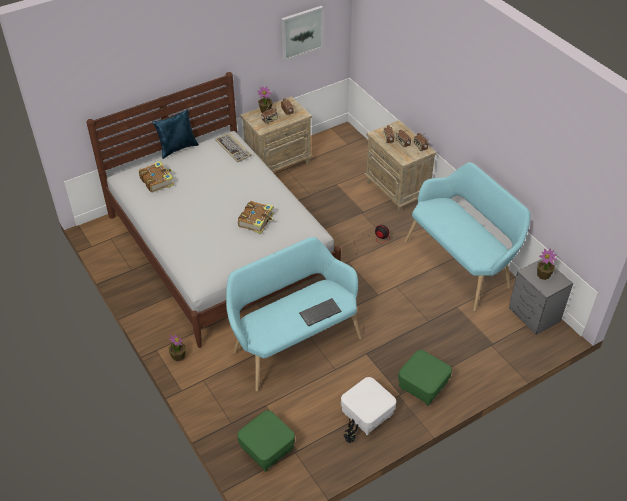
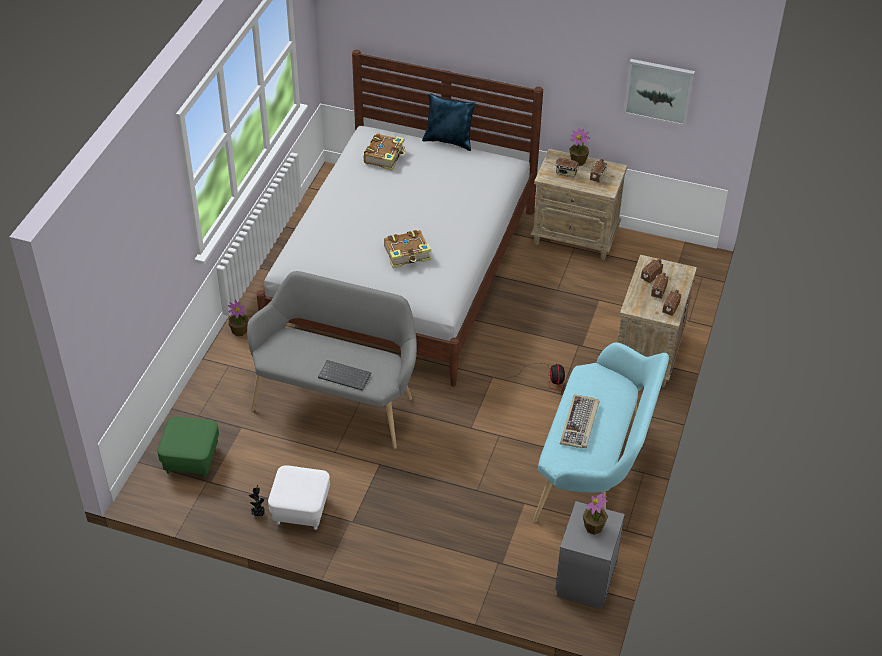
camera: 50 degrees right, 0 degrees up
keyboard [215,133,252,162] -> keyboard moved to [560,394,599,448]
turquoise bench [226,237,362,392] -> grey bench [247,271,417,449]
green ottoman [398,350,452,406] -> none

